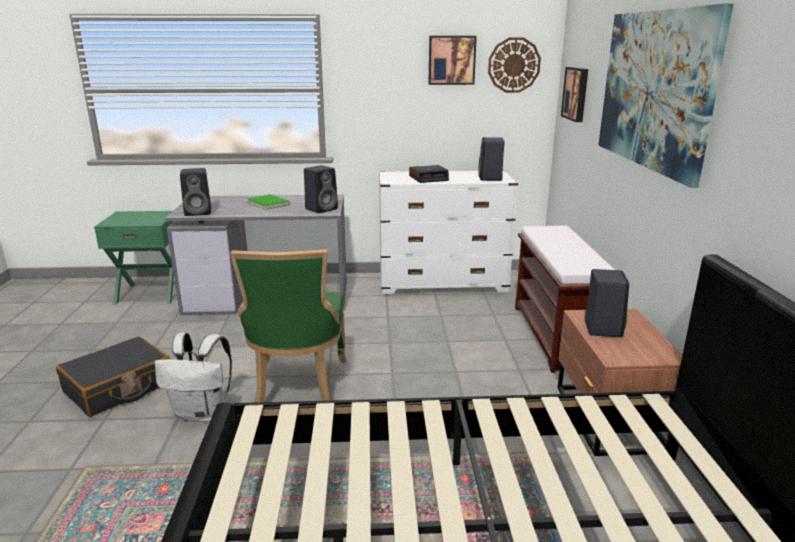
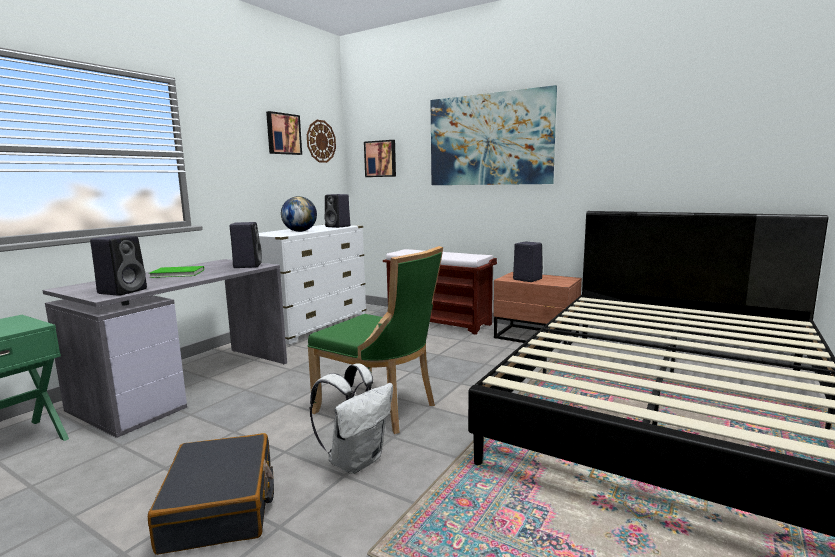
camera: 55 degrees left, 10 degrees down
alarm clock [409,165,449,183] -> globe [281,196,317,232]

